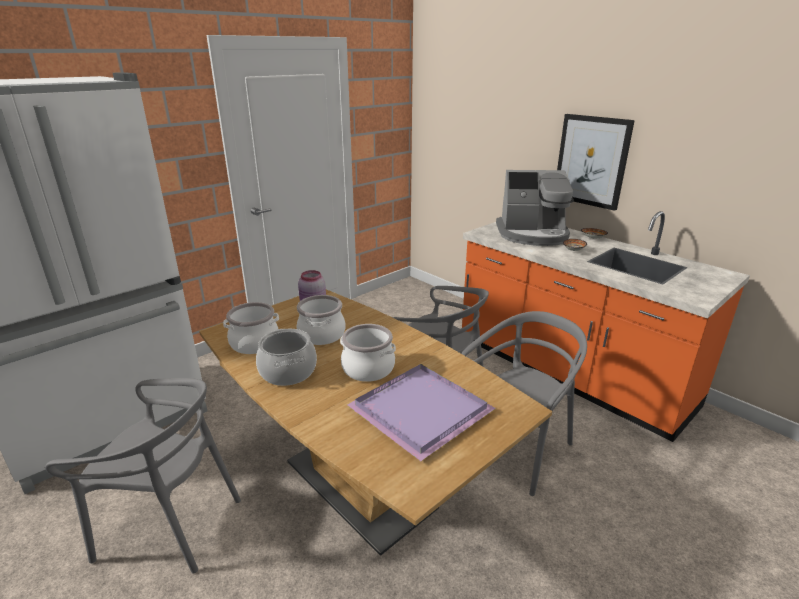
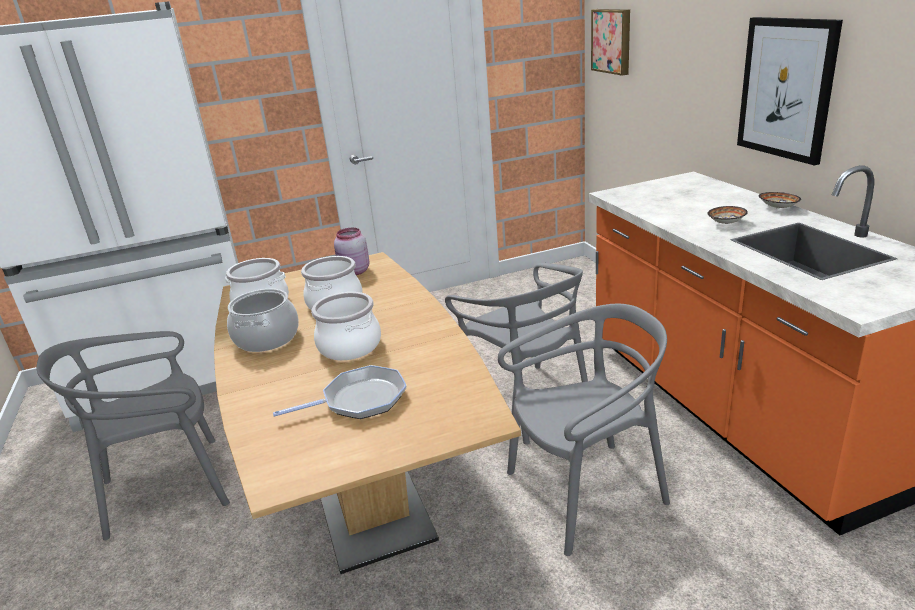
camera: 25 degrees right, 0 degrees up
grey chair [45,378,241,573] -> grey chair turned 120 degrees clockwise [36,331,230,540]
purple tray [347,364,496,461] -> frying pan [273,365,407,419]
coffee machine [496,170,574,246] -> none
none -> picture [591,9,630,76]

